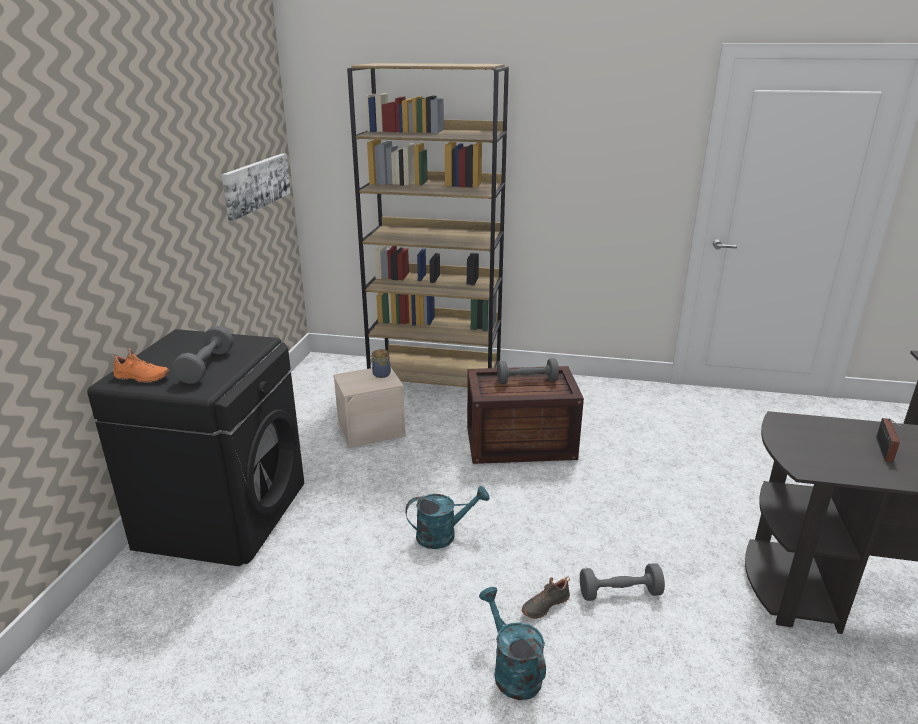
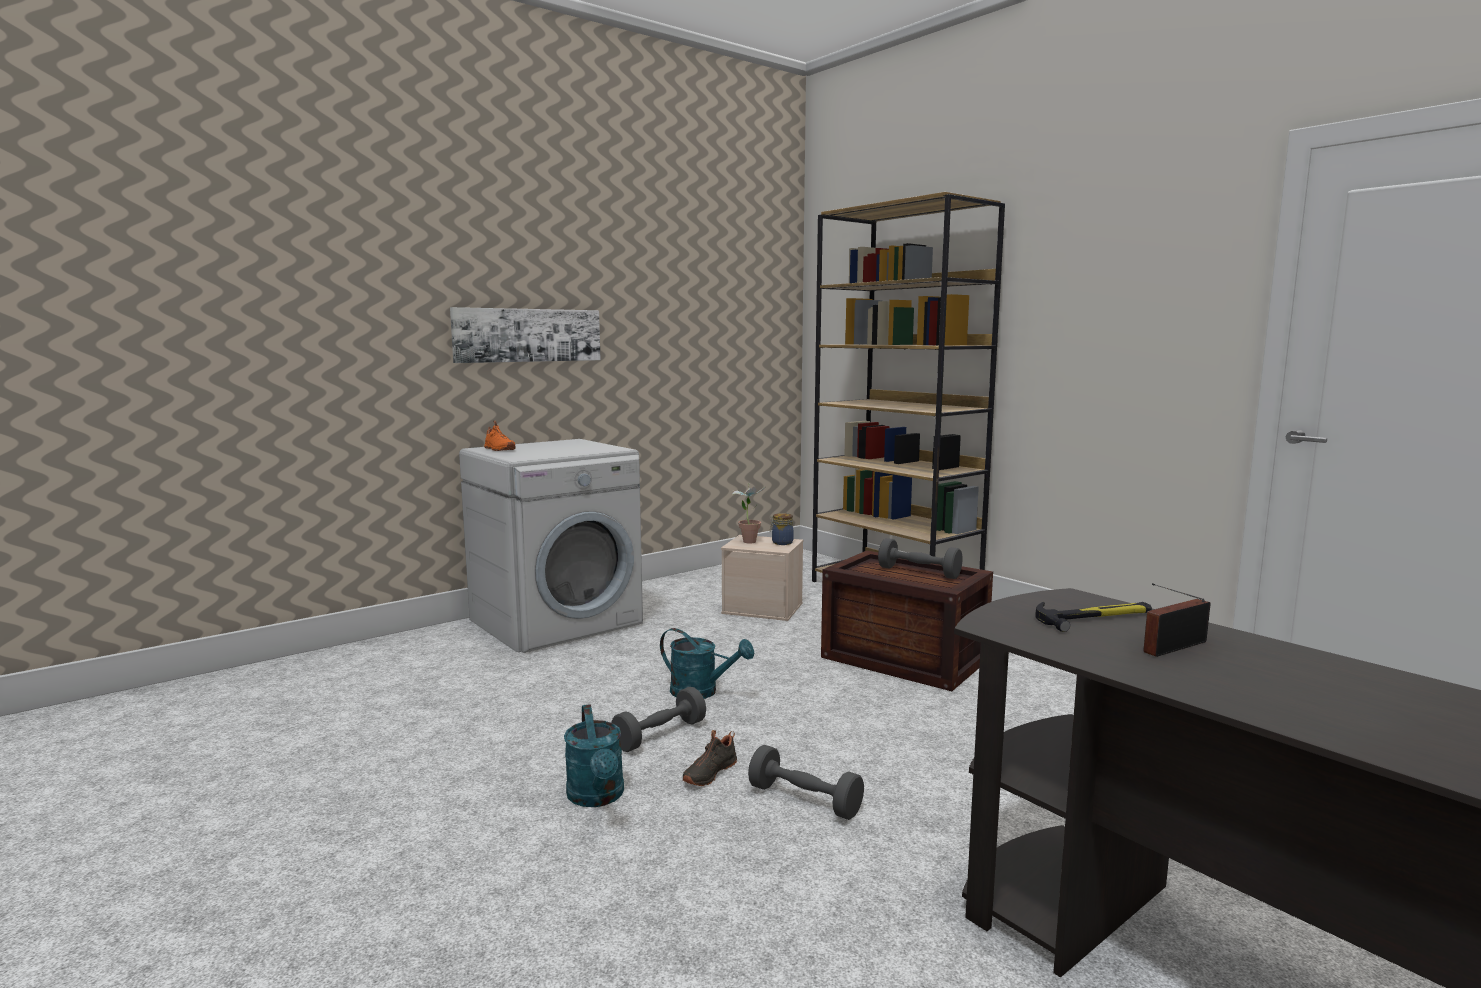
camera: 40 degrees right, 15 degrees down
black washing machine [87,329,305,566] -> white washing machine [459,439,643,653]
grey dumbbell [172,326,233,384] -> grey dumbbell moved to [611,687,706,752]
picture [221,154,291,221] -> picture moved to [450,307,601,363]
turquoise watering can [479,587,546,700] -> turquoise watering can turned 150 degrees clockwise [564,704,624,807]
black shoe [522,576,570,619] -> black shoe turned 60 degrees counterclockwise [683,730,737,786]
none -> potted plant [732,487,765,544]
none -> hammer [1035,602,1152,632]

